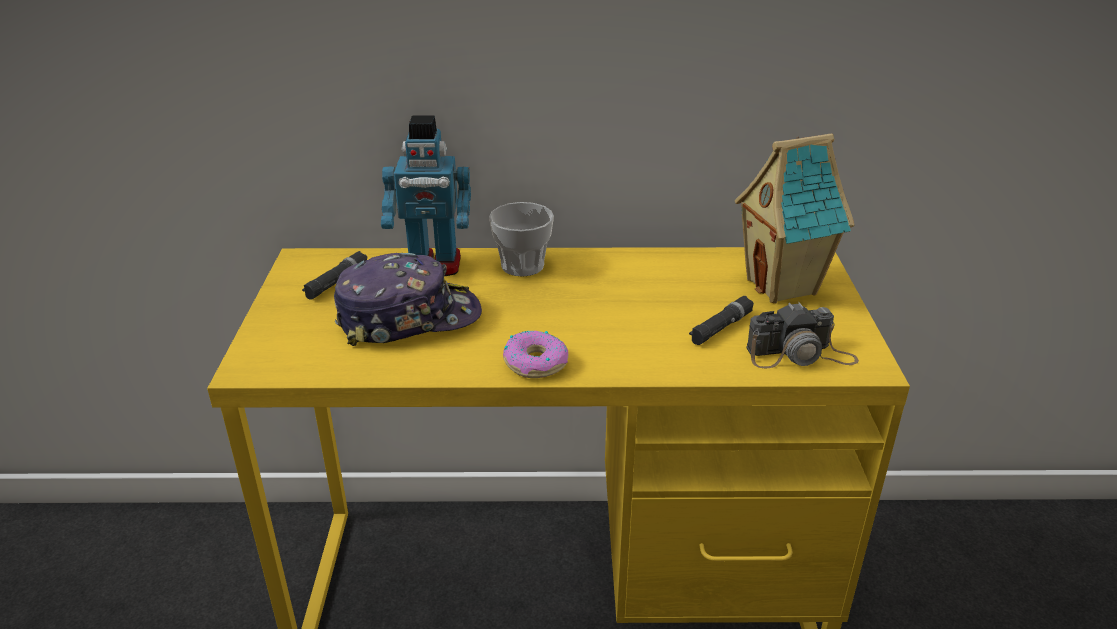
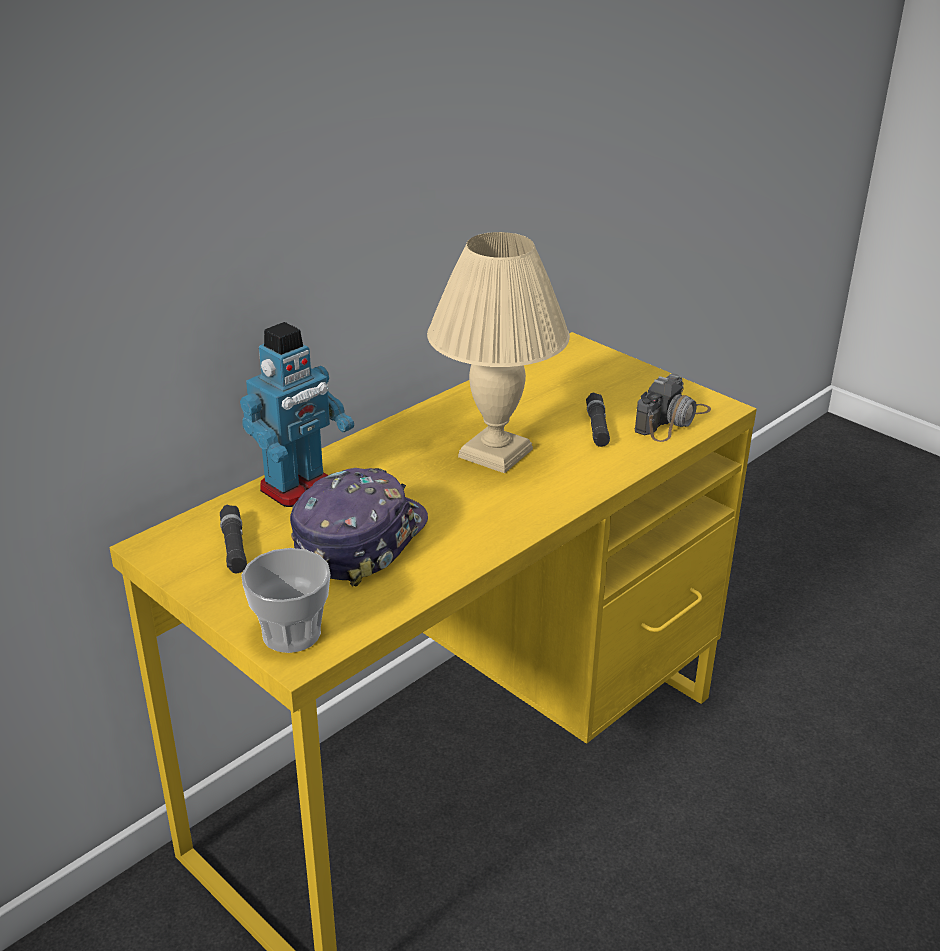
camera: 45 degrees left, 0 degrees up
cup [489,202,554,277] -> cup moved to [241,548,330,653]
donut [503,330,568,378] -> none
toy house [735,134,855,303] -> none
none -> beige table lamp [427,232,570,473]

